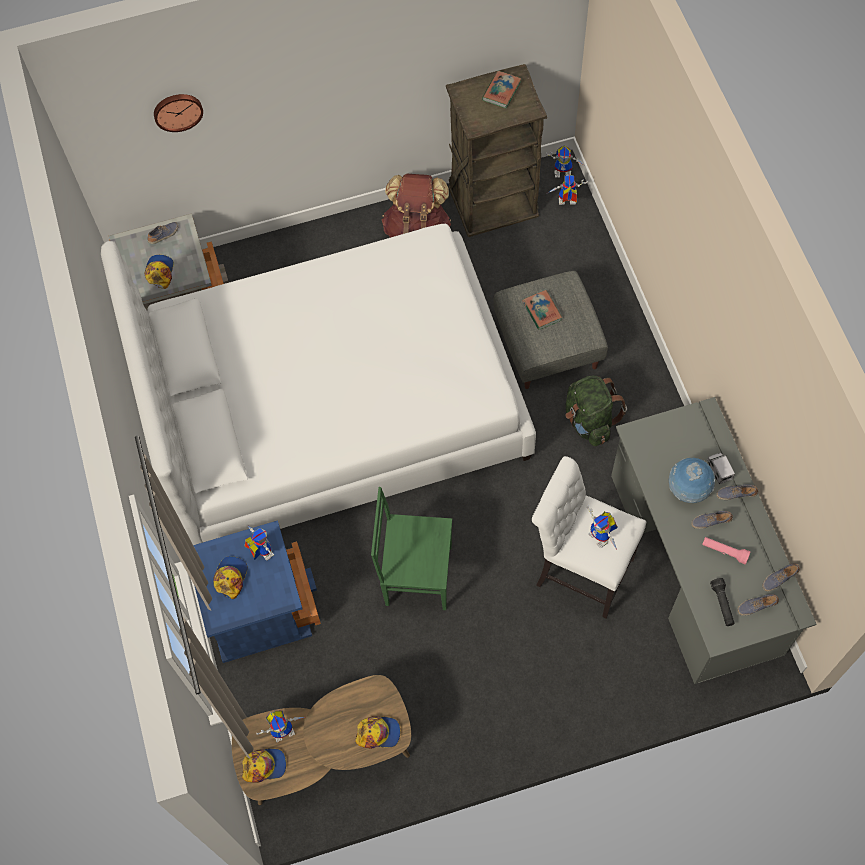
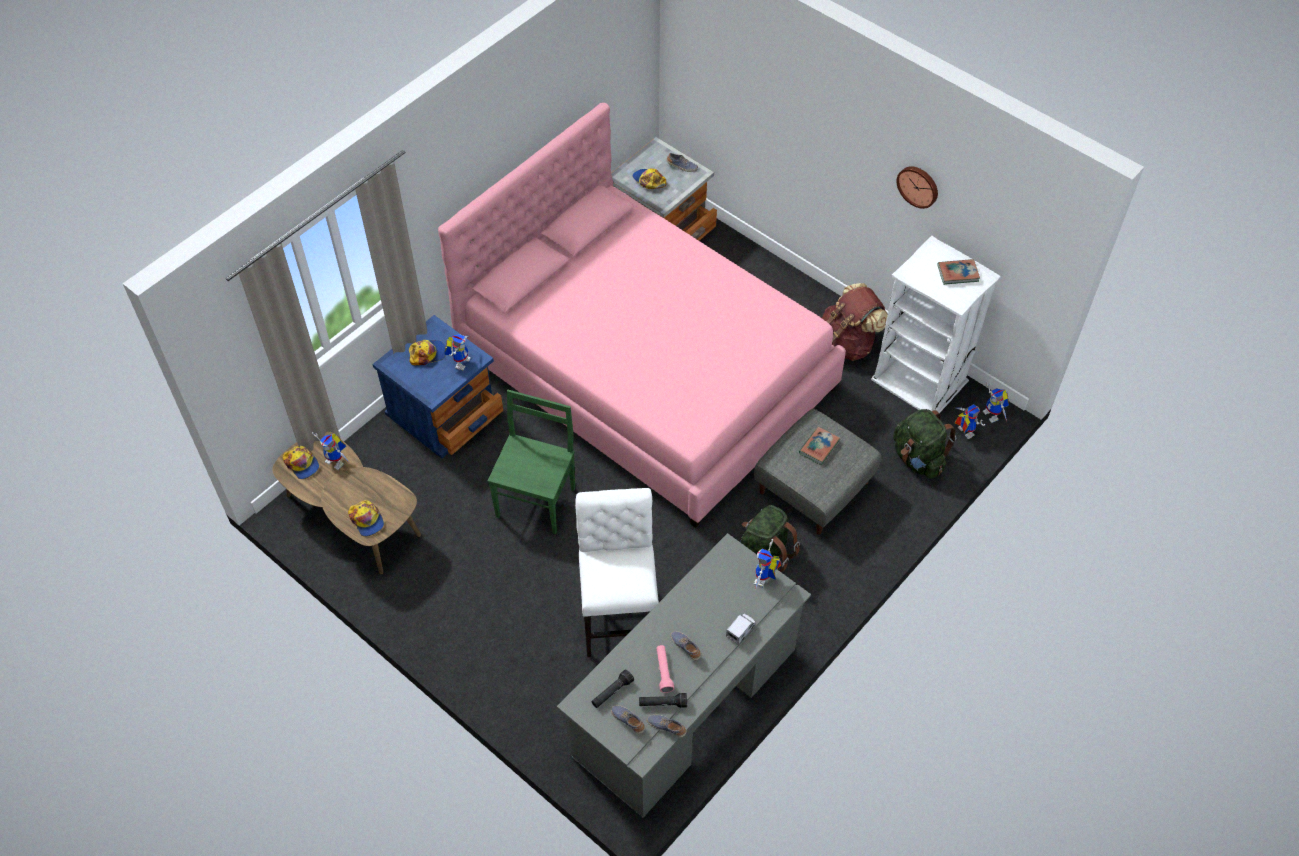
camera: 55 degrees right, 10 degrees down
white bed [101,224,536,545] -> pink bed [438,103,846,528]
cap [144,255,174,289] -> cap turned 105 degrees counterclockwise [632,168,666,189]
wall clock [154,94,203,132] -> wall clock moved to [896,166,938,209]
green chair [371,487,452,610] -> green chair turned 45 degrees clockwise [488,390,575,534]
brown bookcase [446,64,547,237] -> white bookcase [871,236,1001,413]
toy robot [587,505,618,550] -> toy robot moved to [754,539,782,590]
globe [669,458,715,503] -> none
shoe [716,484,758,500] -> none
none -> black flashlight [639,693,687,708]
none -> green backpack [893,409,956,479]

